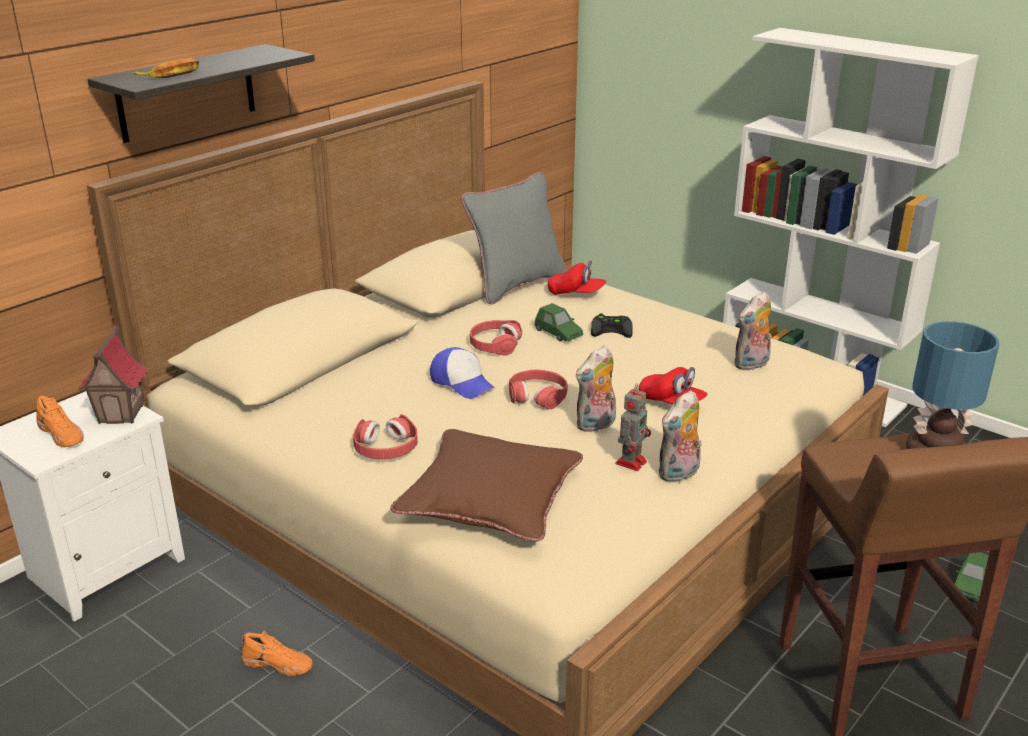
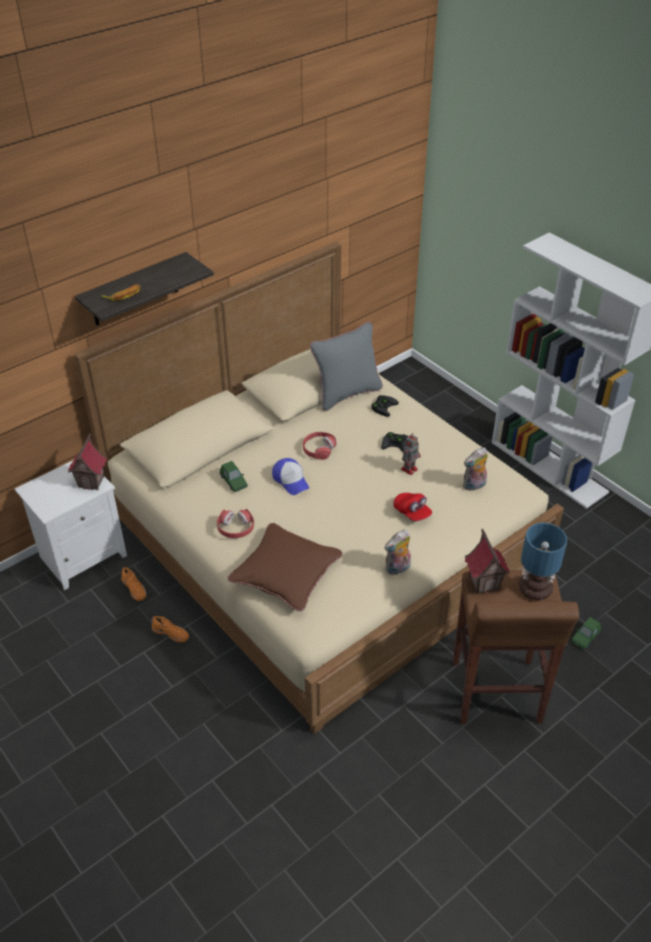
camera: 10 degrees right, 15 degrees up
orange shoe [36,396,84,447] -> orange shoe moved to [121,567,146,601]
red headphones [509,370,568,409] -> none
green toy car [534,303,583,341] -> green toy car moved to [220,461,248,492]
red cap [548,261,606,295] -> black game controller [371,395,399,417]
plush toy [576,345,616,432] -> none
toy robot [616,383,651,471] -> toy robot moved to [401,434,421,475]
none -> toy house [465,528,510,594]

